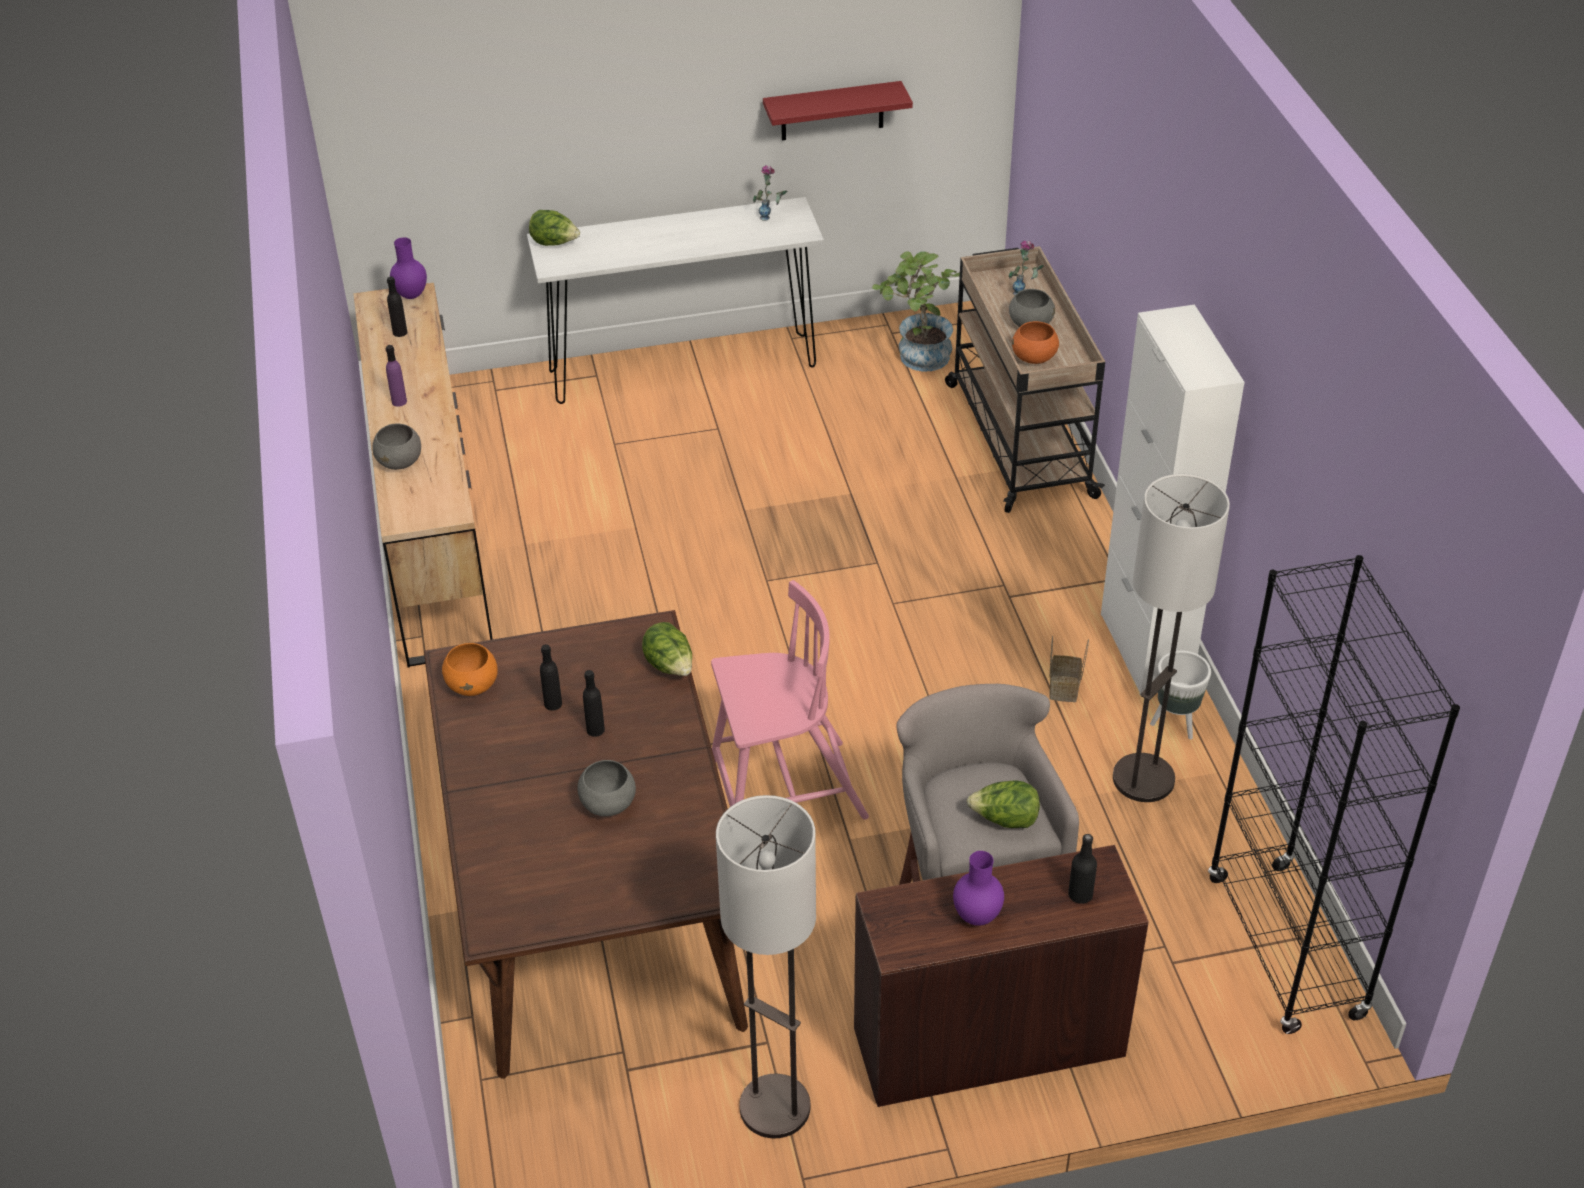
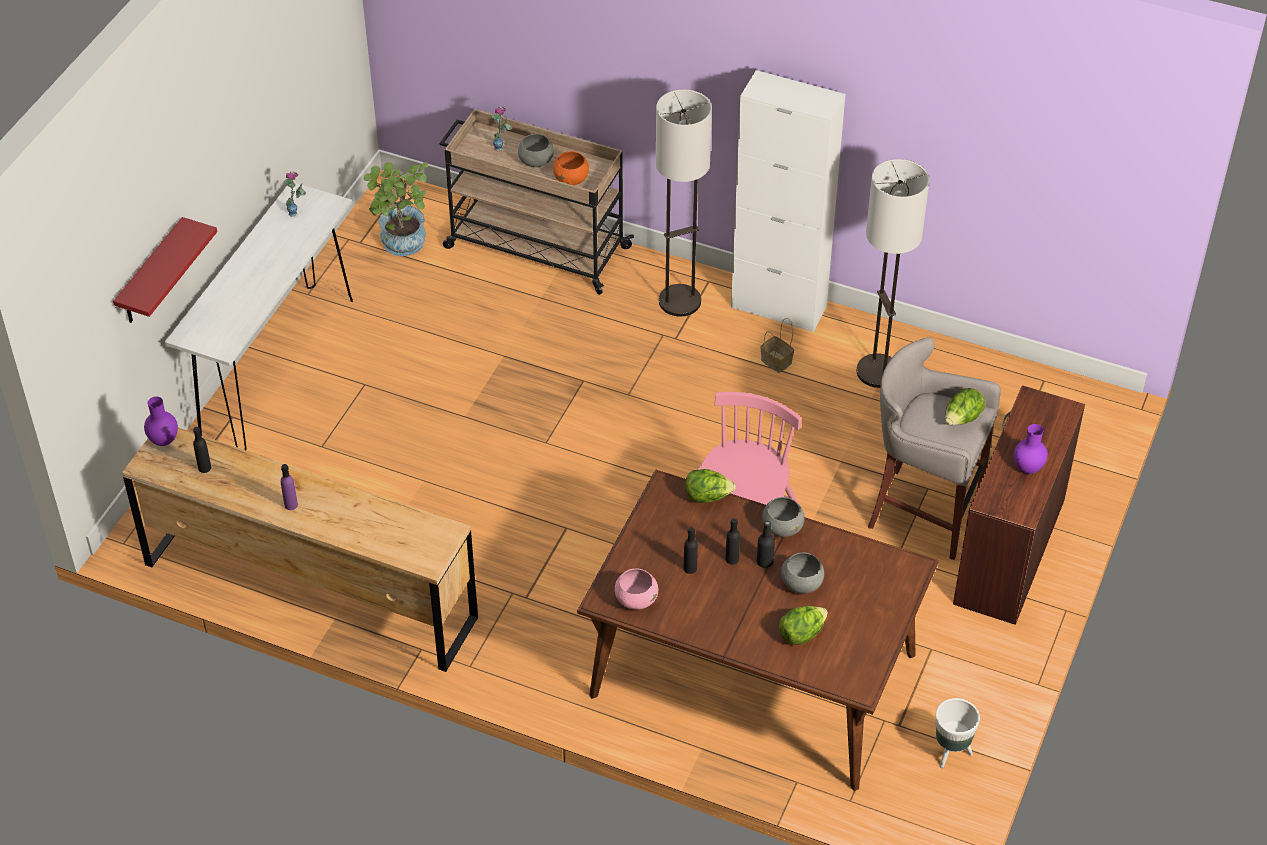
camera: 55 degrees left, 5 degrees up
grey bowl [372,424,421,470] -> grey bowl moved to [762,497,805,537]
orange bowl [442,643,498,696] -> pink bowl [615,568,658,610]
lettuce [529,210,580,246] -> lettuce moved to [779,606,828,645]
floor lamp [716,795,816,1138] -> floor lamp moved to [656,89,712,316]
red shelf [763,81,913,140] -> red shelf moved to [113,217,217,323]
black bottle [1068,834,1097,904] -> black bottle moved to [757,521,775,568]
white planter [1150,651,1211,739] -> white planter moved to [936,698,980,768]
black bookcase [1208,555,1460,1034] -> none

